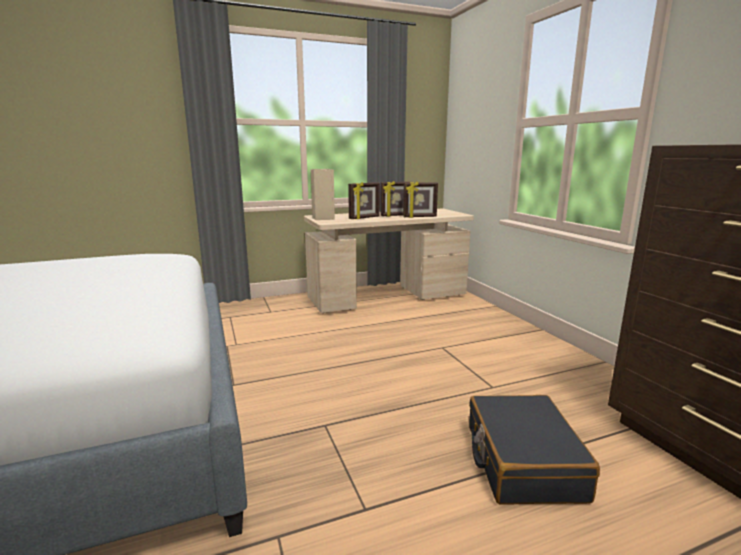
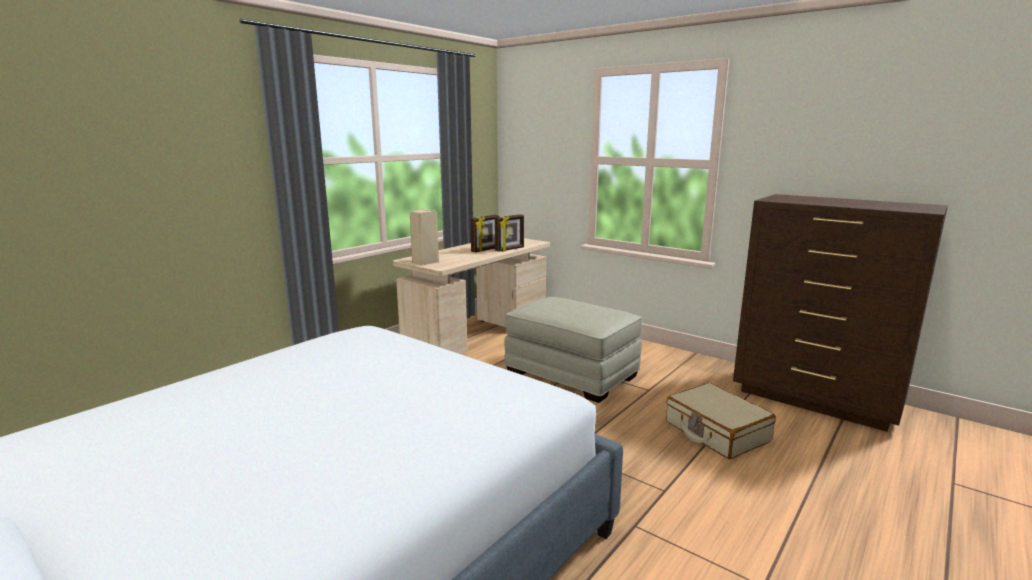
camera: 30 degrees left, 0 degrees up
picture frame [348,182,380,219] -> none
black suitcase [469,395,600,505] -> beige suitcase [666,383,776,459]
none -> beige ottoman [505,297,642,403]

